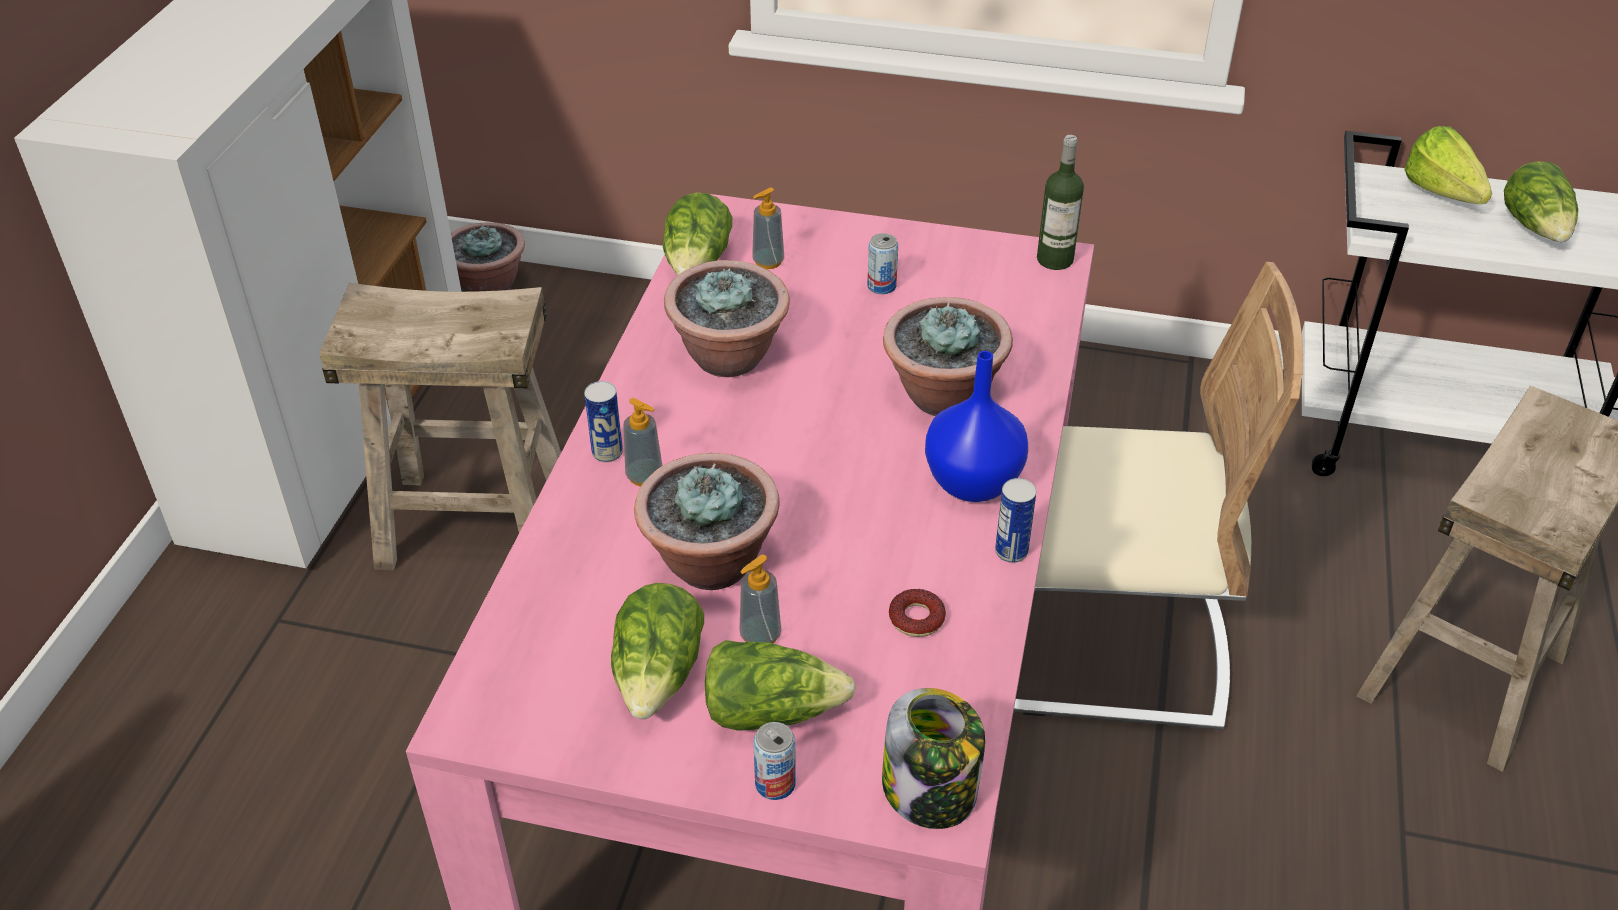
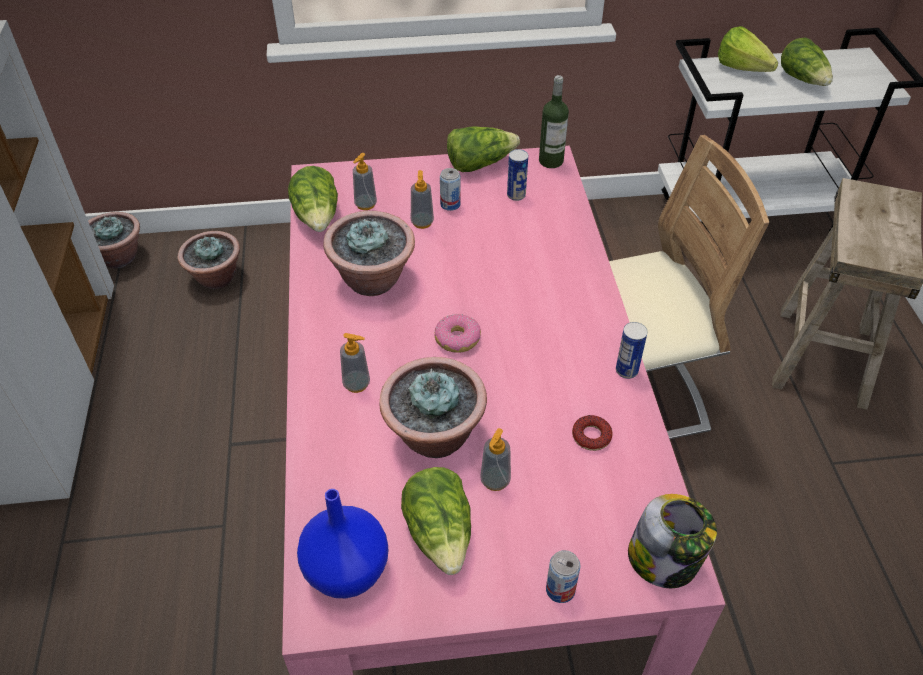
camera: 20 degrees left, 5 degrees up
beige stool [319,283,561,570] -> none
can [584,381,623,462] -> can moved to [507,149,528,201]
lettuce [705,640,856,731] -> lettuce moved to [447,126,520,172]
potted plant [883,297,1013,416] -> potted plant moved to [178,231,240,289]
blue vase [925,351,1028,502] -> blue vase moved to [297,489,388,598]
none -> soap dispenser [411,170,434,229]
none -> donut [434,314,481,353]

